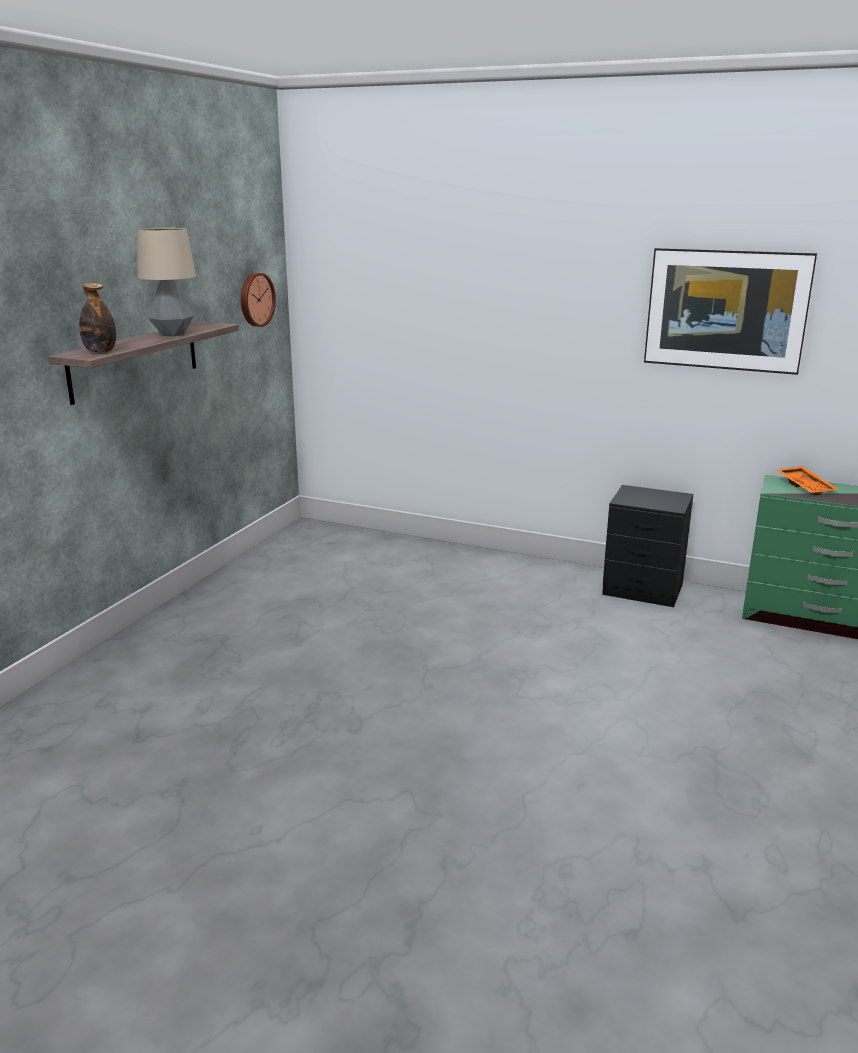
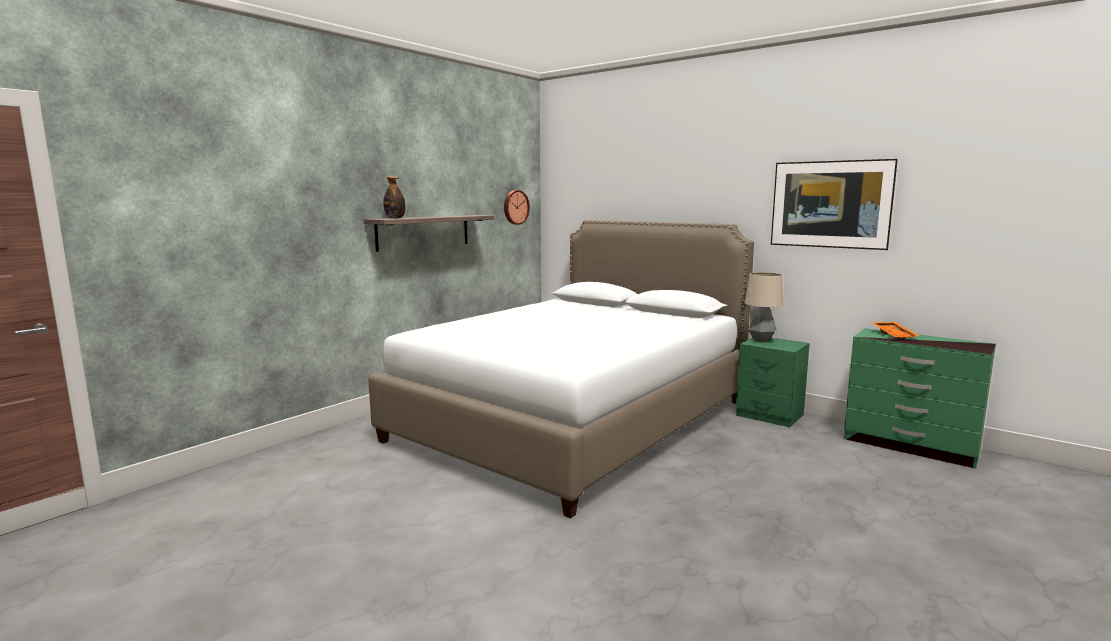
camera: 15 degrees right, 10 degrees down
table lamp [137,228,196,336] -> table lamp moved to [744,272,784,342]
black nightstand [602,485,693,607] -> green nightstand [736,338,810,427]
none -> white bed [368,220,754,518]

